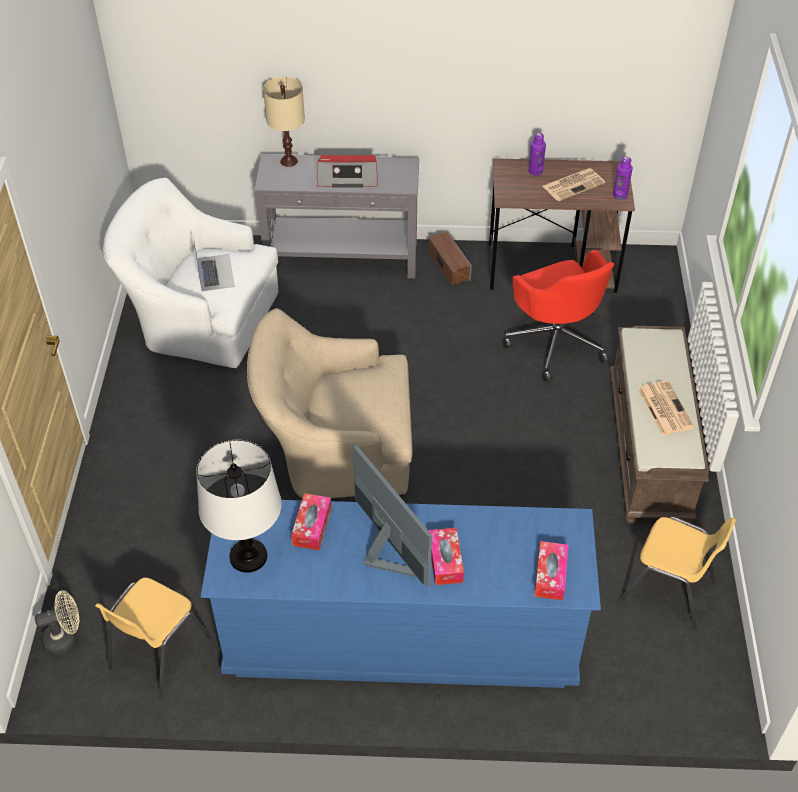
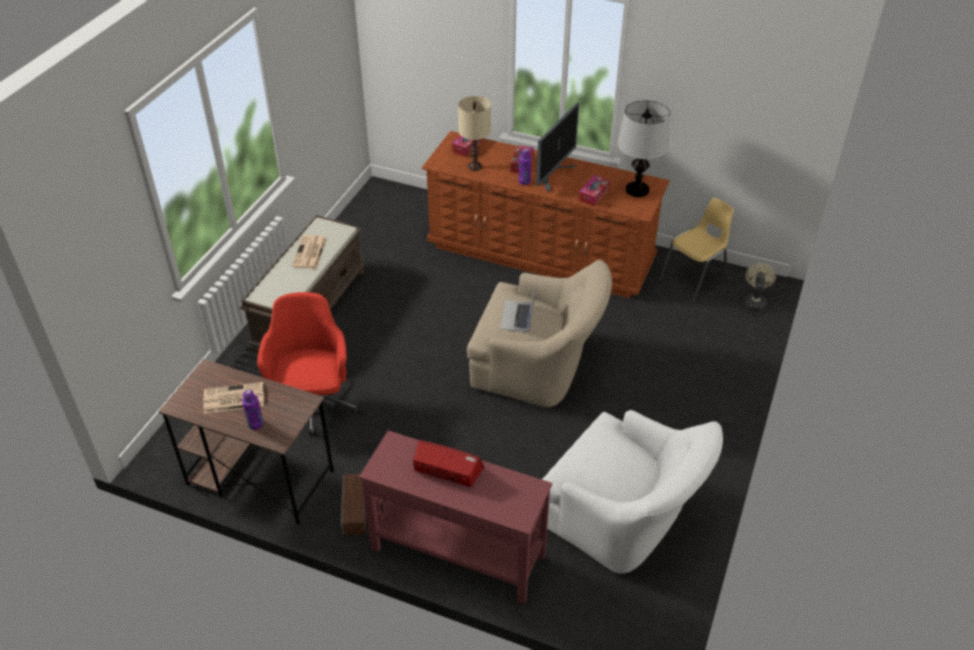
camera: 160 degrees left, 5 degrees down
beige fan [35,590,79,654] -> beige fan turned 105 degrees clockwise [744,263,776,311]
laptop [193,236,235,291] -> laptop moved to [500,284,535,332]
blue dresser [201,500,601,688] -> brown dresser [421,131,670,298]
grey console table [254,154,419,278] -> red console table [359,430,552,604]
beige table lamp [263,77,305,167] -> beige table lamp moved to [458,96,491,171]
monitor [352,444,432,587] -> monitor turned 135 degrees counterclockwise [536,103,579,193]
purple bottle [613,156,633,200] -> purple bottle moved to [519,149,531,185]
yellow chair [620,517,736,630] -> none

